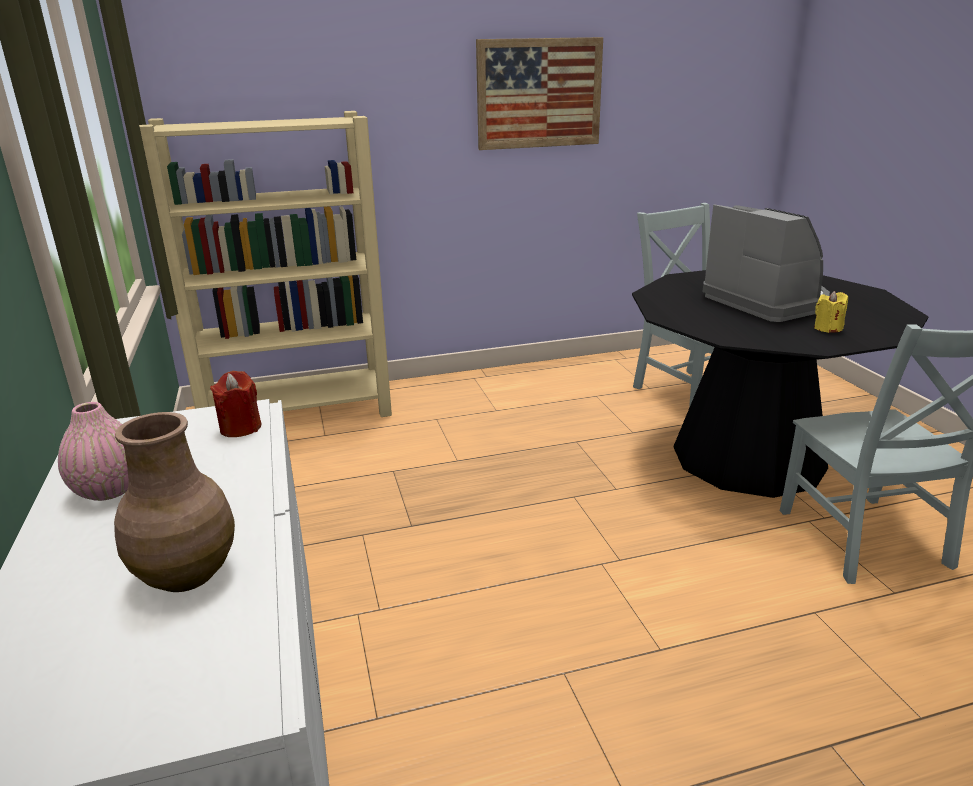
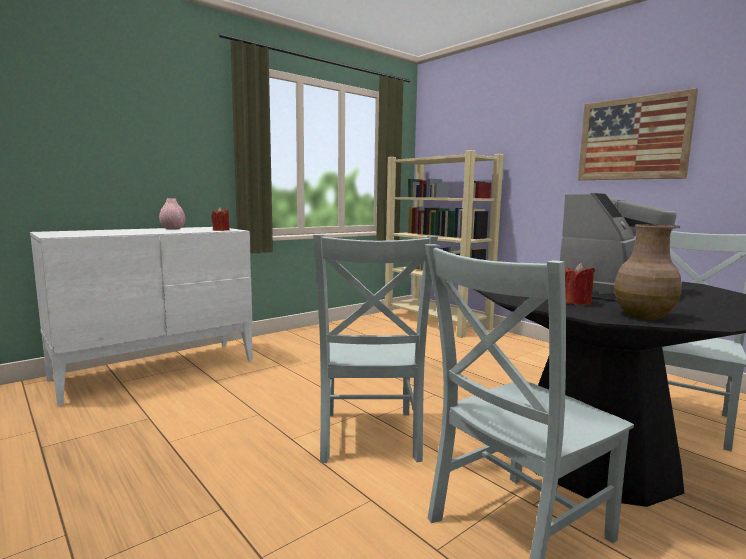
camera: 65 degrees right, 15 degrees down
brown vase [114,412,235,592] -> brown vase moved to [614,225,682,320]
yellow candle [814,291,848,333] -> red candle [565,263,595,305]
none -> grey chair [313,234,438,463]

